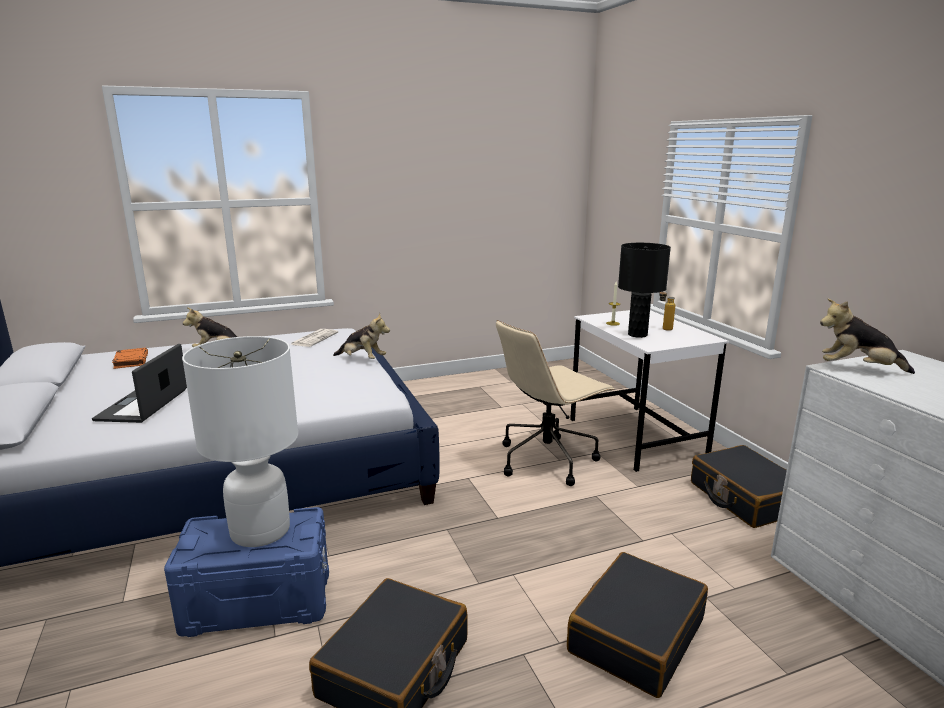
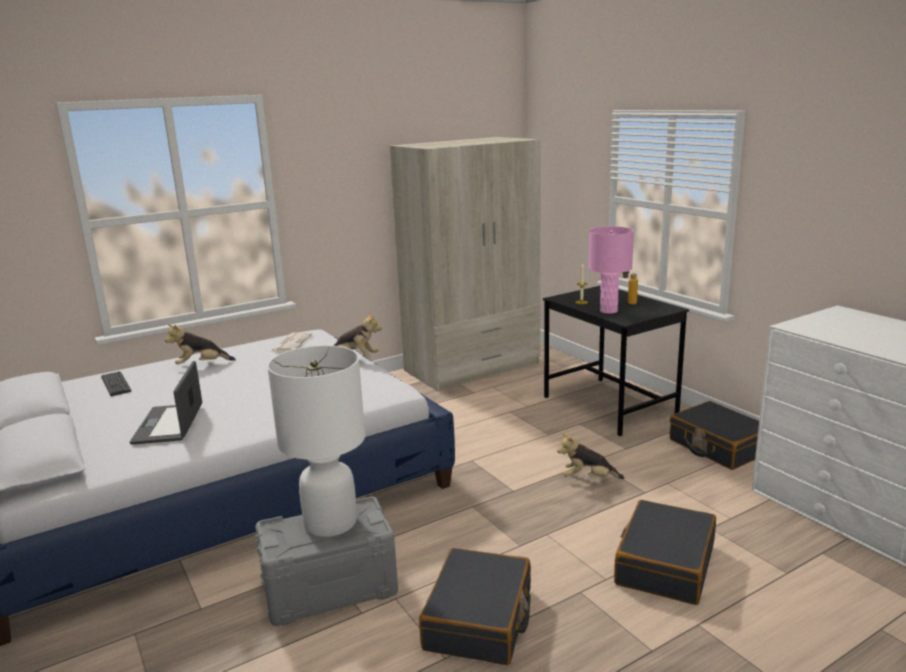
camera: 10 degrees left, 0 degrees up
orange book [112,348,148,369] -> keyboard [101,371,131,396]
blue storage box [164,507,329,637] -> grey storage box [255,497,398,626]
beige office chair [496,320,615,486] -> none
white desk [570,310,729,472] -> black desk [543,286,689,436]
black table lamp [618,243,671,338] -> pink table lamp [589,226,634,314]
plush toy [820,299,915,374] -> plush toy moved to [557,433,624,479]
none -> beige wardrobe [390,137,541,391]

